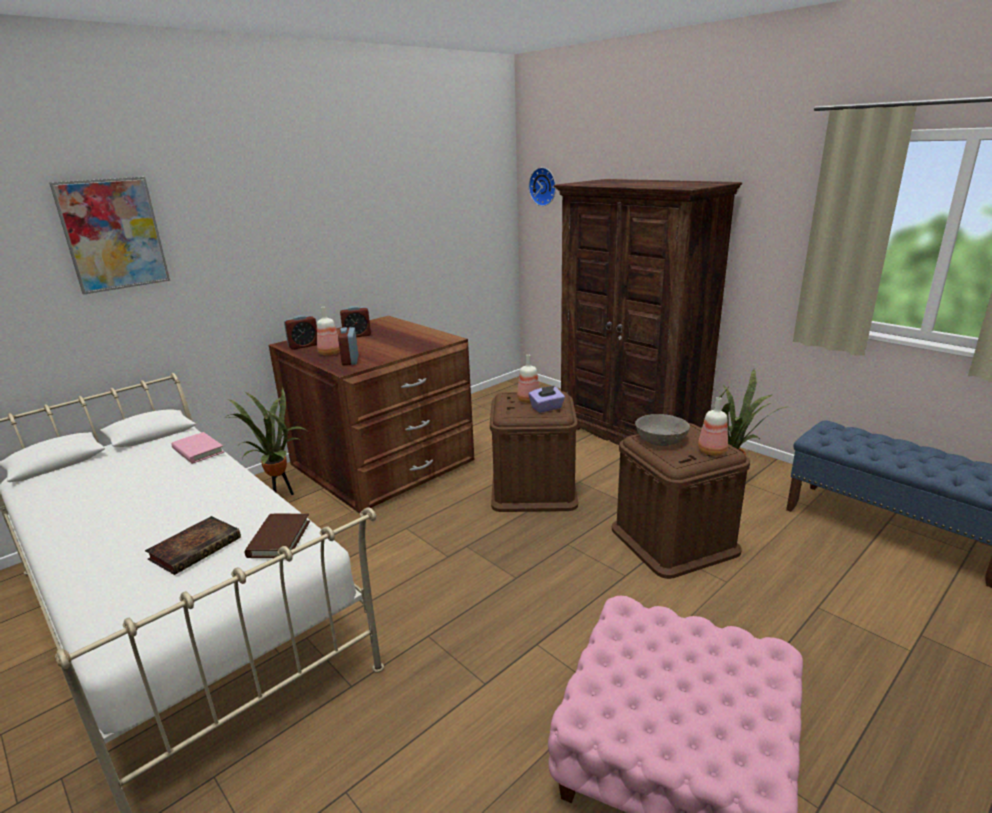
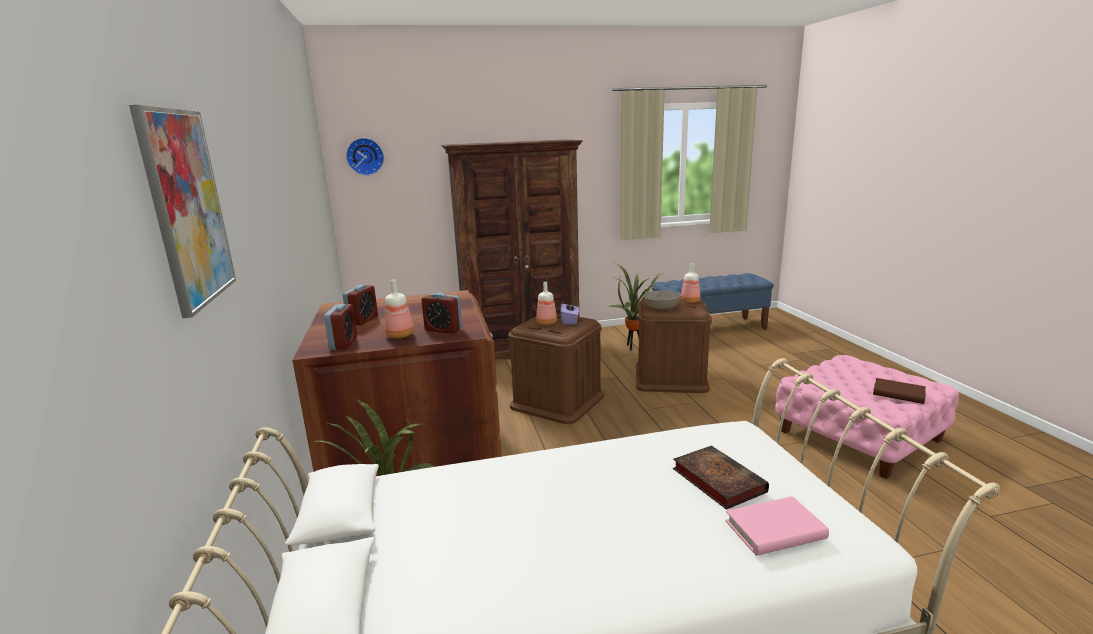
camera: 60 degrees left, 5 degrees down
pink book [172,432,224,464] -> pink book moved to [725,496,829,556]
brown book [245,513,310,558] -> brown book moved to [873,378,926,404]

